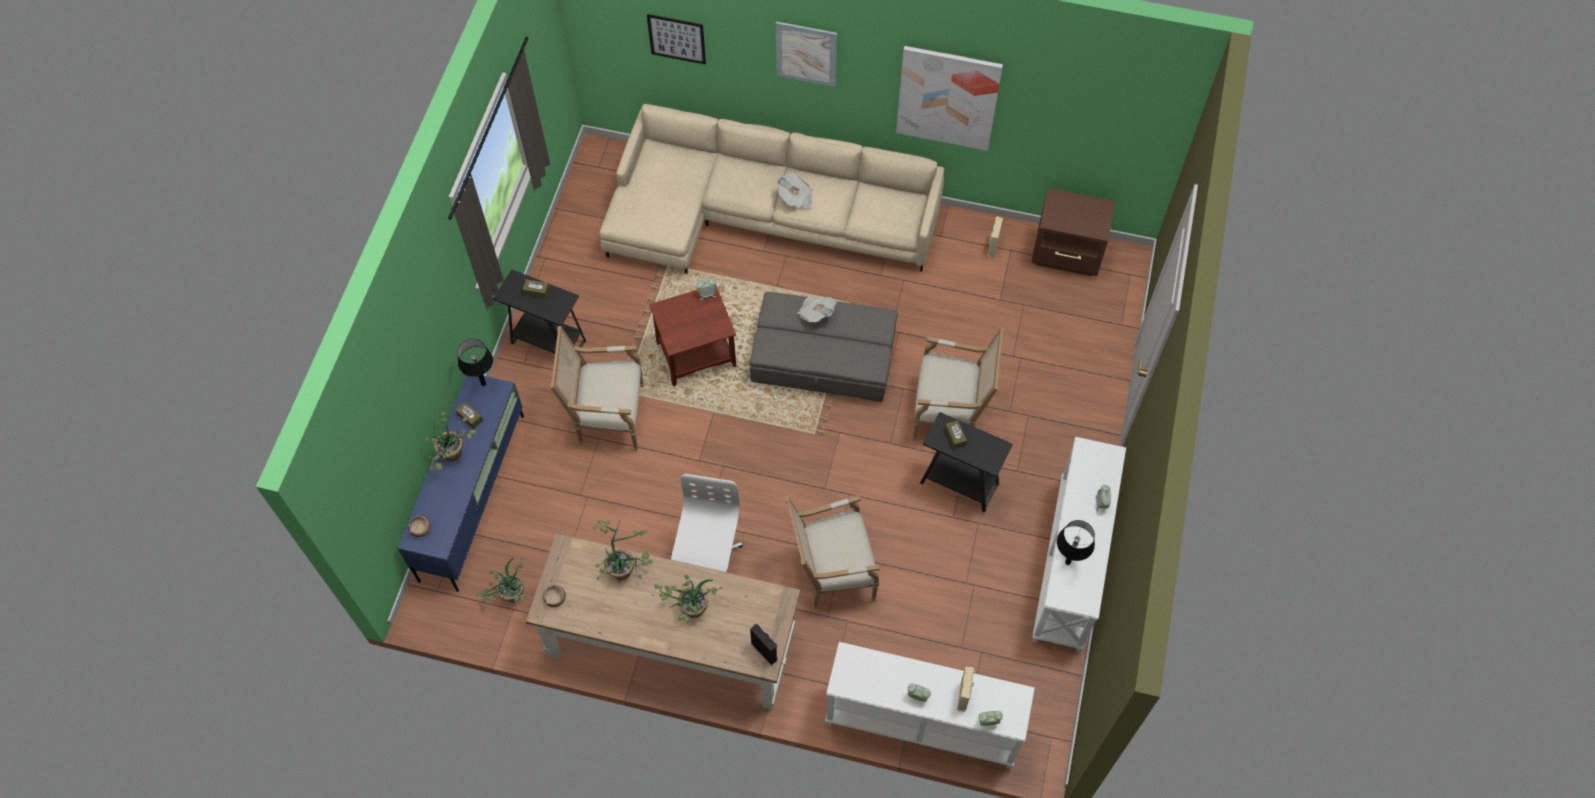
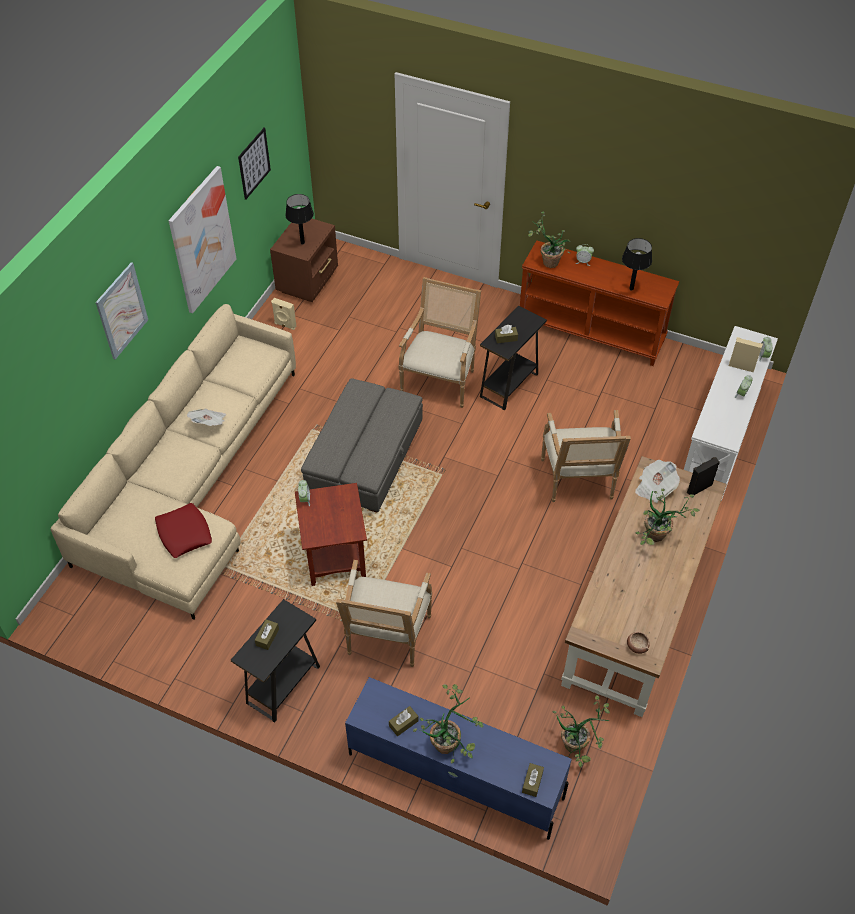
camera: 80 degrees left, 10 degrees down
bowl [409,516,431,537] -> brown tissue box [522,763,544,797]
black table lamp [457,339,493,386] -> black table lamp moved to [285,194,314,244]
potted plant [593,520,653,580] -> potted plant moved to [528,211,570,268]
picture [647,14,706,65] -> picture moved to [238,127,271,200]
white office chair [671,474,743,572] -> none
newspaper [797,296,837,322] -> newspaper moved to [635,460,680,503]
white console table [1032,437,1126,653] -> brown console table [520,241,679,366]
none -> red pillow [155,503,212,558]

